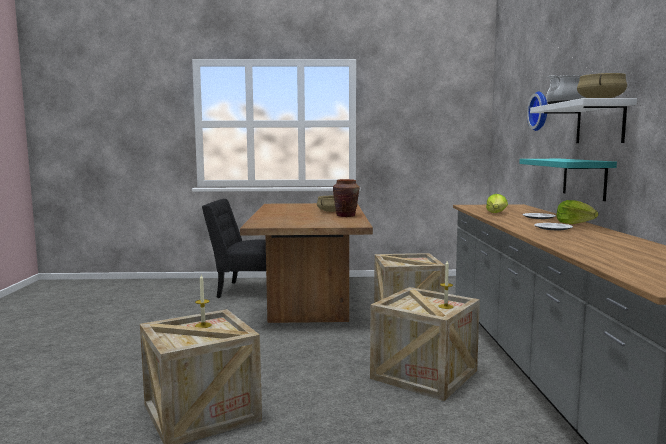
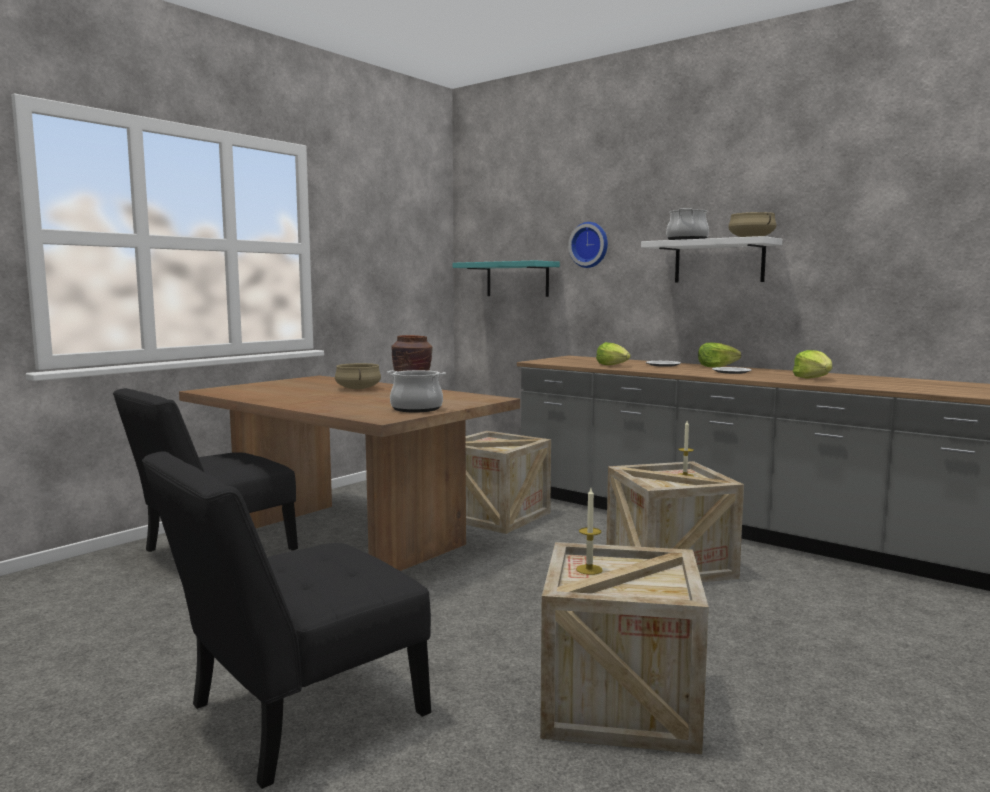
camera: 50 degrees left, 0 degrees up
turquoise shelf [519,159,617,201] -> turquoise shelf moved to [453,261,560,297]
none -> black chair [142,451,431,789]
none -> cooking pot [387,370,446,412]
none -> lettuce [793,350,832,379]

